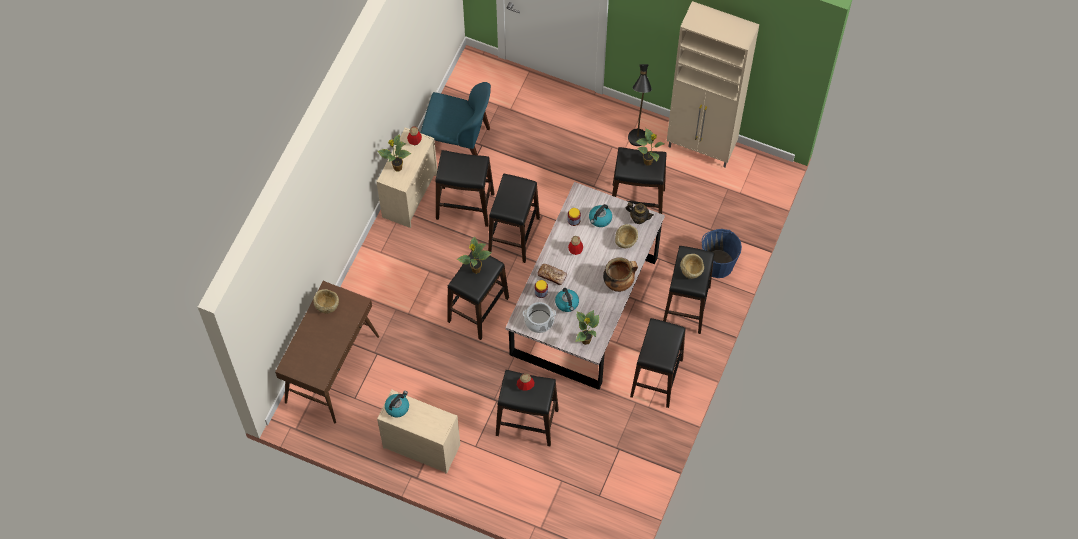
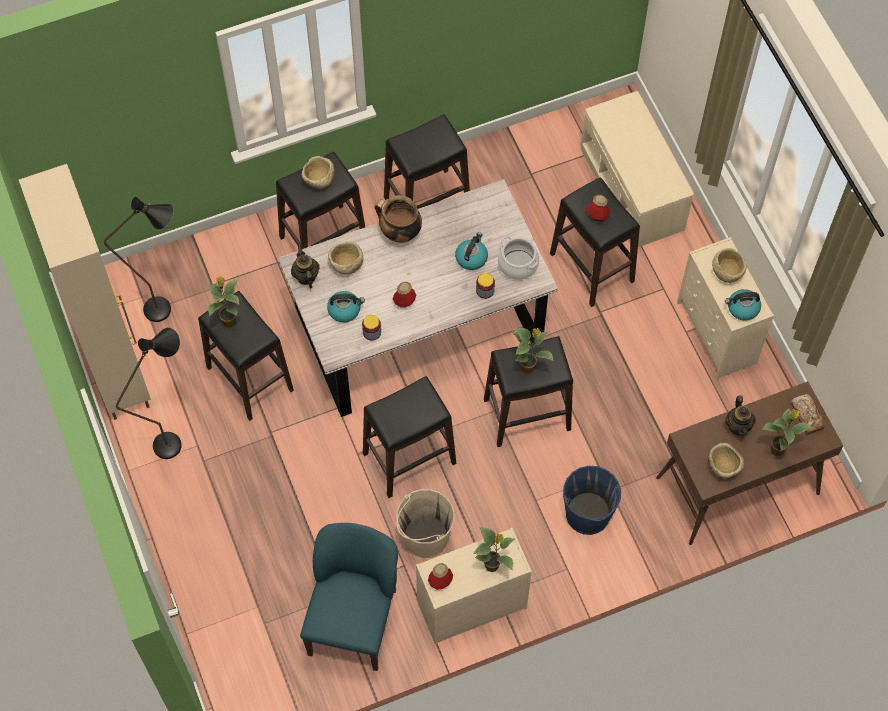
camera: 135 degrees left, 0 degrees up
blue chair [421,82,491,155] -> blue chair turned 45 degrees clockwise [300,523,398,671]
black stool [435,150,495,227] -> beige bucket [396,489,455,558]
bread [537,264,567,285] -> bread moved to [791,394,825,435]
potted plant [575,310,599,345] -> potted plant moved to [762,408,813,456]
blue bucket [702,229,742,278] -> blue bucket moved to [563,466,621,535]
none -> black floor lamp [104,197,174,322]
none -> beige bench [581,91,694,247]
none -> beige bowl [712,248,747,283]
none -> teapot [725,396,756,436]

